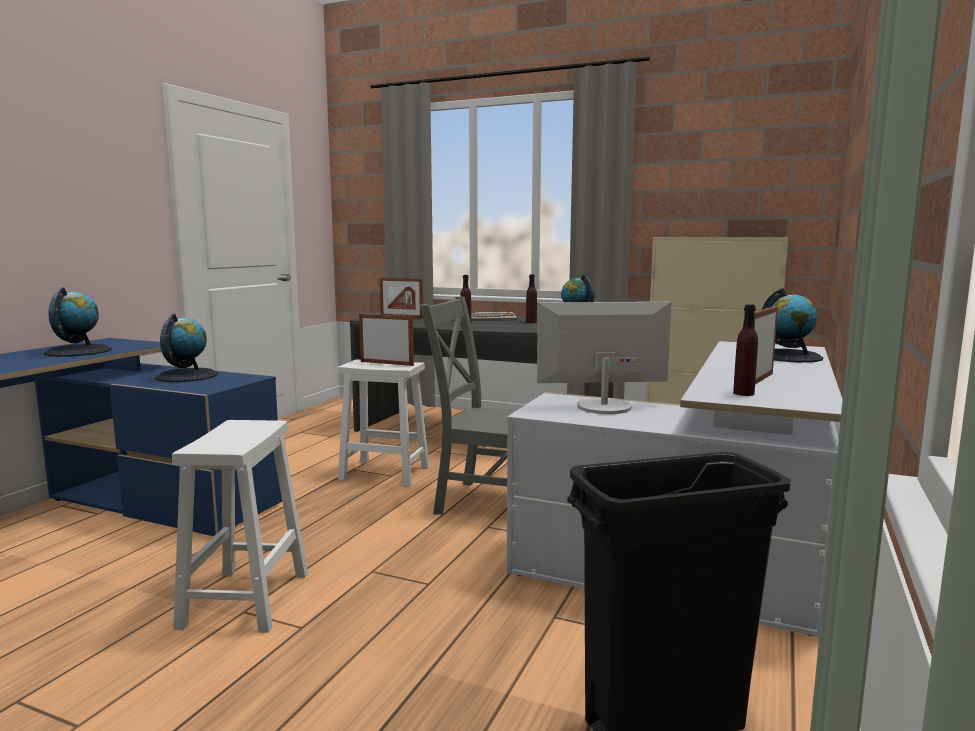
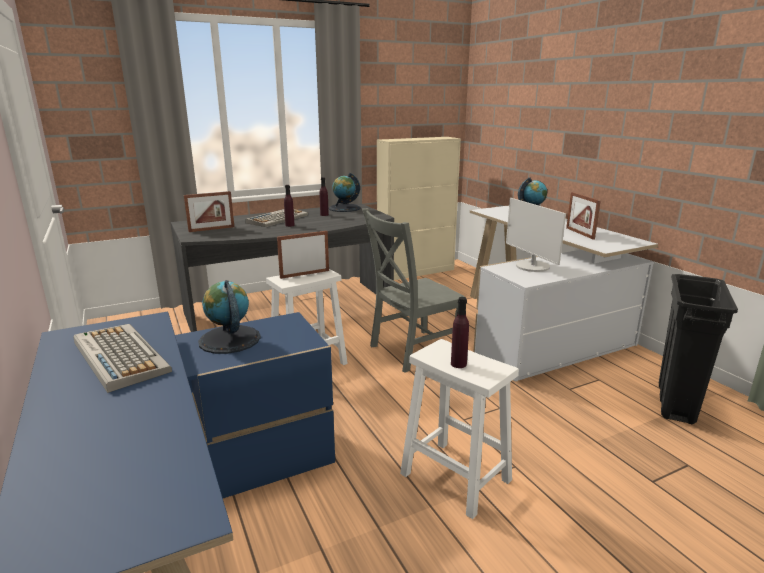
camera: 50 degrees left, 10 degrees up
globe [44,287,112,357] -> keyboard [73,324,172,393]
monitor [537,302,671,414] -> monitor turned 60 degrees counterclockwise [506,198,566,272]
purple bottle [733,304,758,396] -> purple bottle moved to [451,297,469,368]

